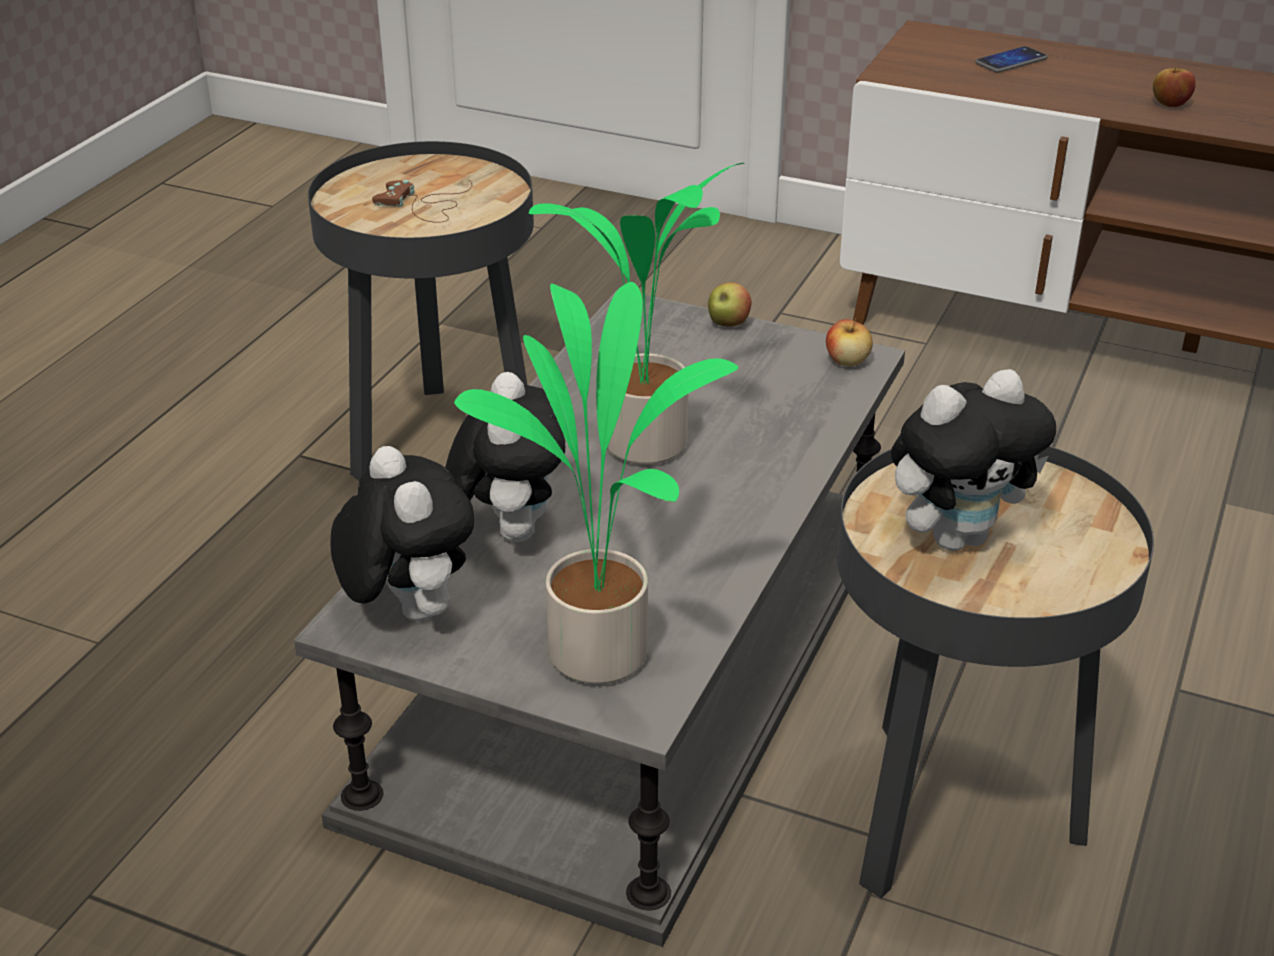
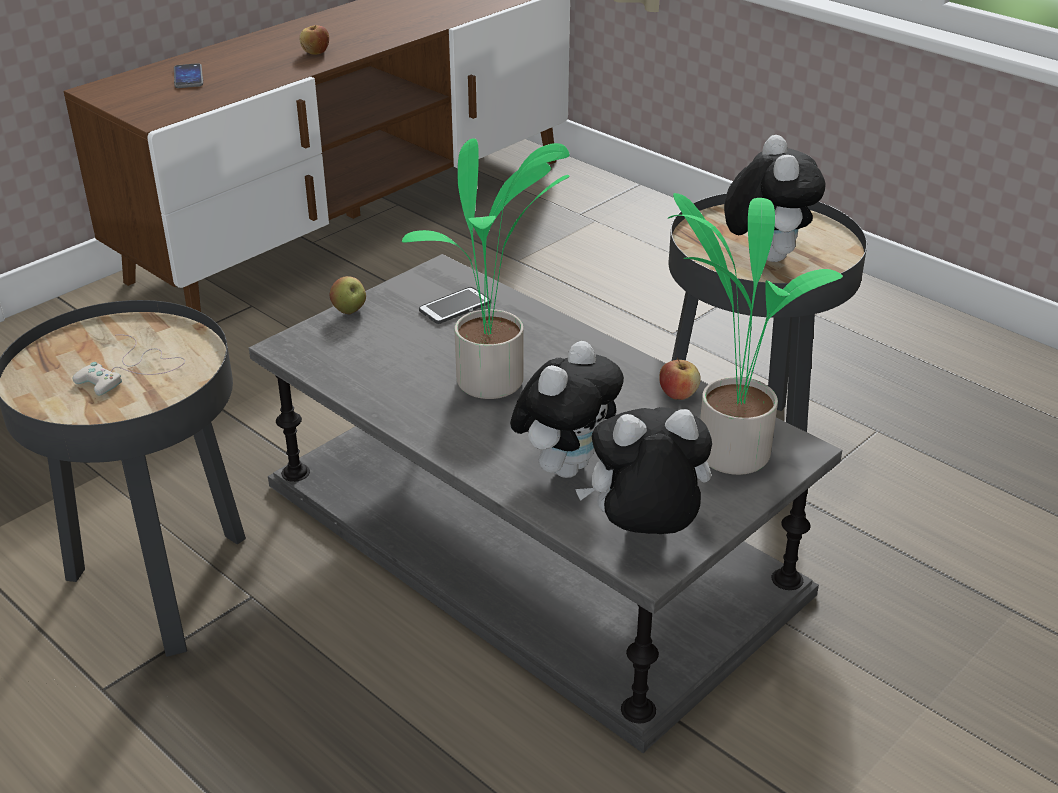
camera: 70 degrees left, 0 degrees up
brown game controller [372,180,472,223] -> white game controller [73,335,185,396]
plush toy [445,372,565,542] -> plush toy turned 105 degrees clockwise [510,341,624,478]
apple [826,318,873,366] -> apple moved to [659,357,701,400]
none -> phone [419,287,491,324]

